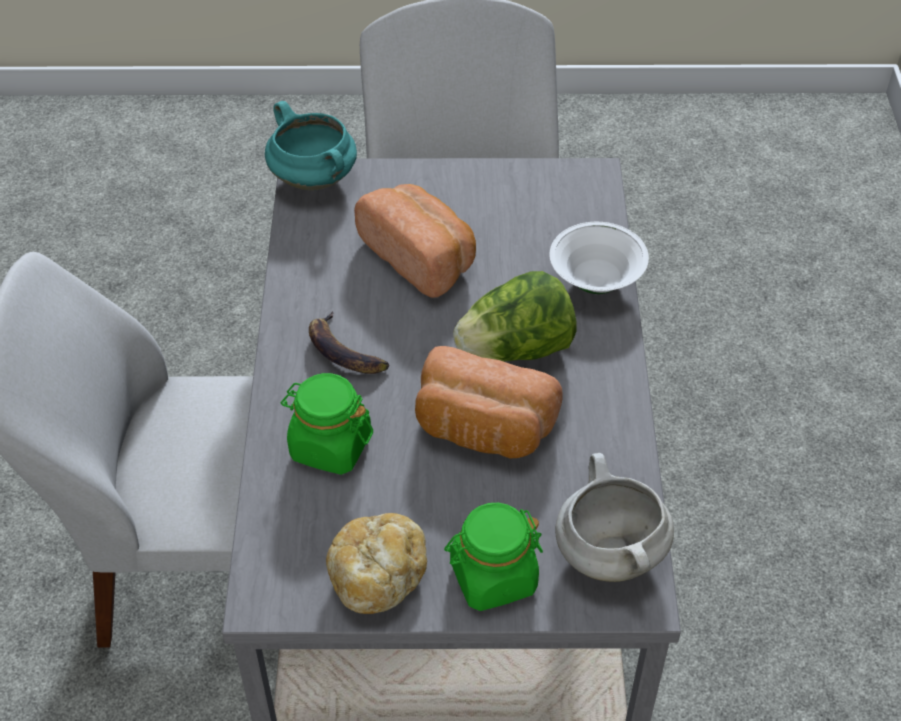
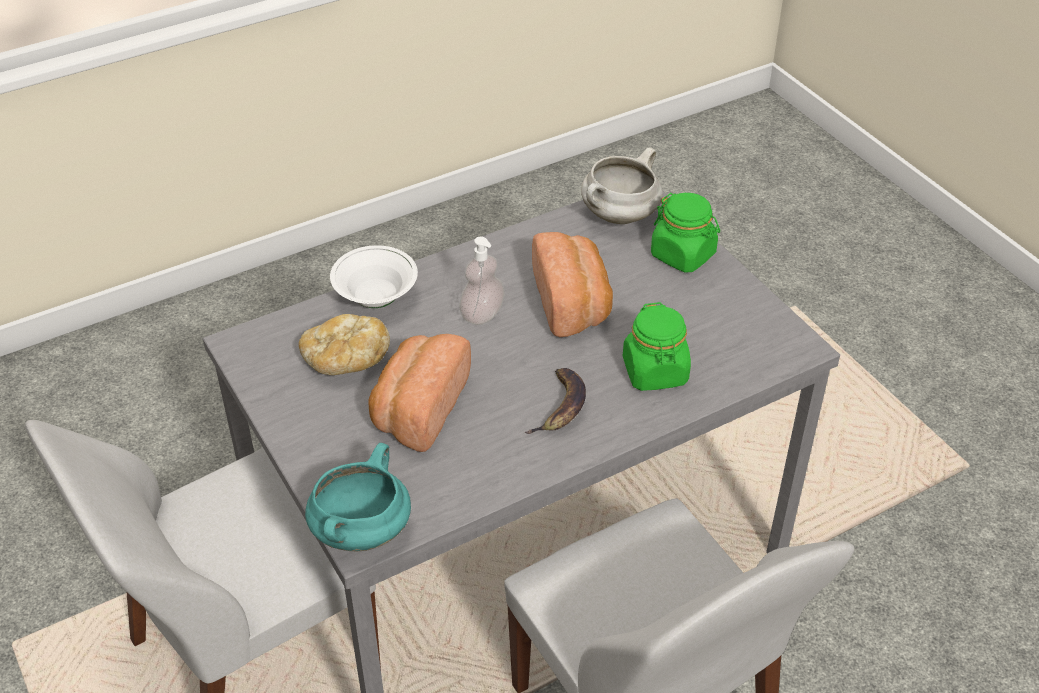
camera: 120 degrees left, 5 degrees down
bread [326,513,427,614] -> bread moved to [299,314,390,375]
lettuce [453,271,576,362] -> soap dispenser [459,237,505,325]

